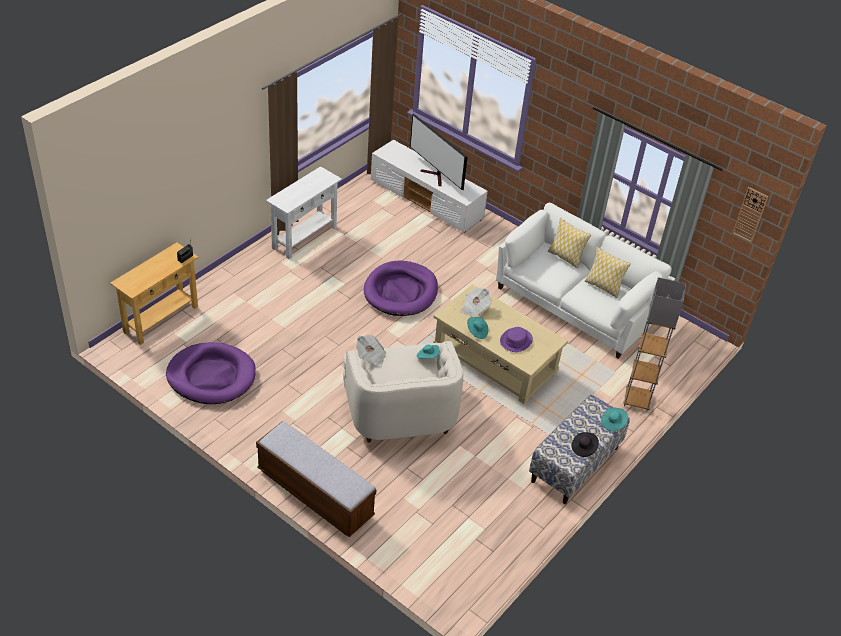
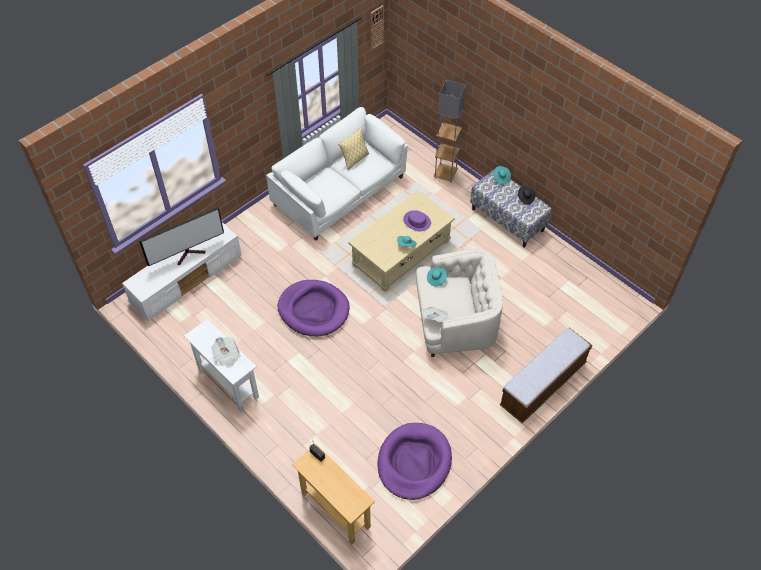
camera: 80 degrees left, 10 degrees up
newspaper [461,288,492,317] -> newspaper moved to [211,337,241,368]
pillow [548,218,591,269] -> none

